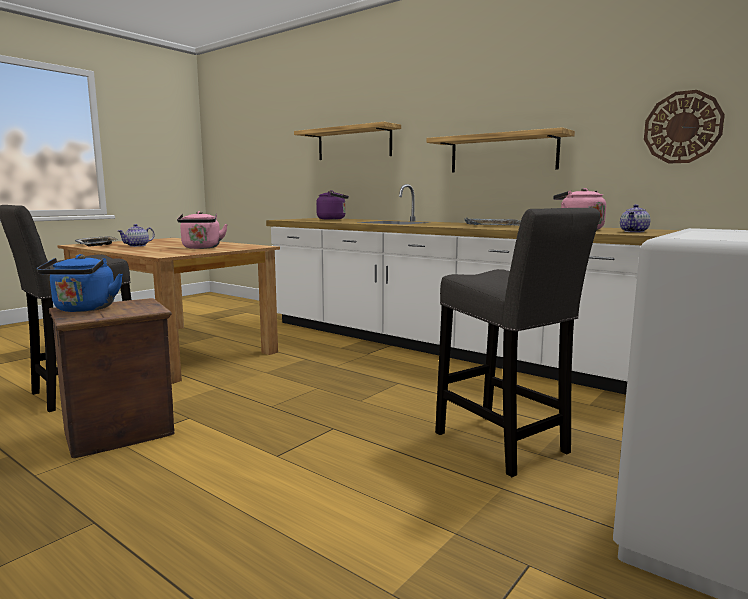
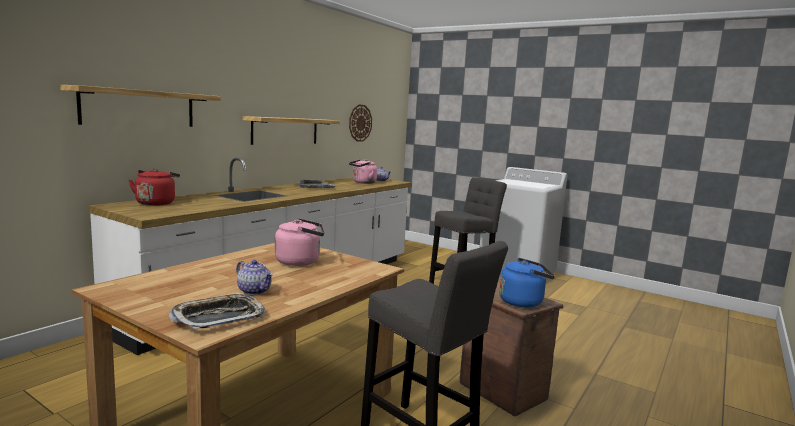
camera: 95 degrees left, 0 degrees up
purple kettle [316,190,349,220] -> red kettle [129,169,180,206]

